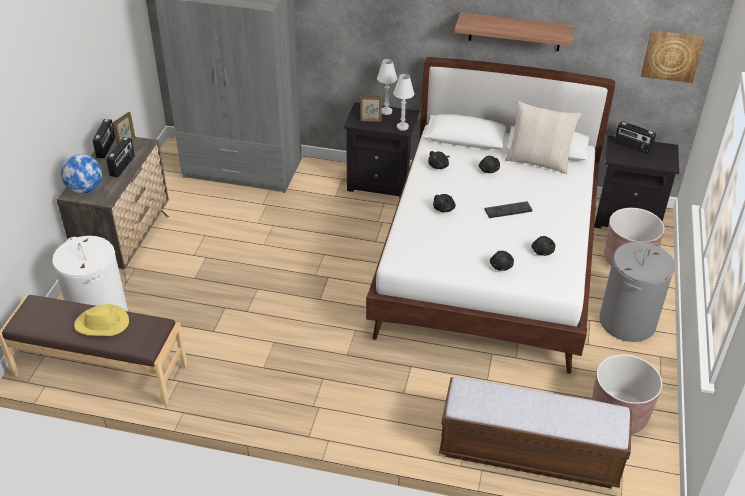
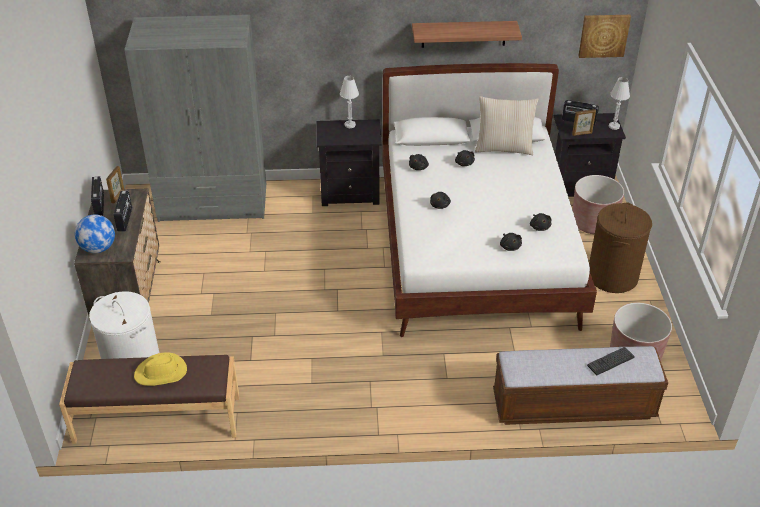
camera: 15 degrees left, 0 degrees up
picture frame [360,95,382,122] -> picture frame moved to [572,109,596,136]
white table lamp [394,74,414,131] -> white table lamp moved to [609,77,630,130]
keyboard [485,201,533,218] -> keyboard moved to [587,347,635,375]
grey laundry basket [599,242,675,342] -> brown laundry basket [589,203,652,293]

